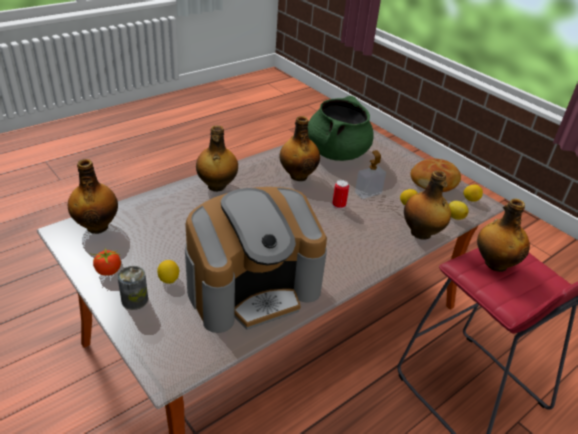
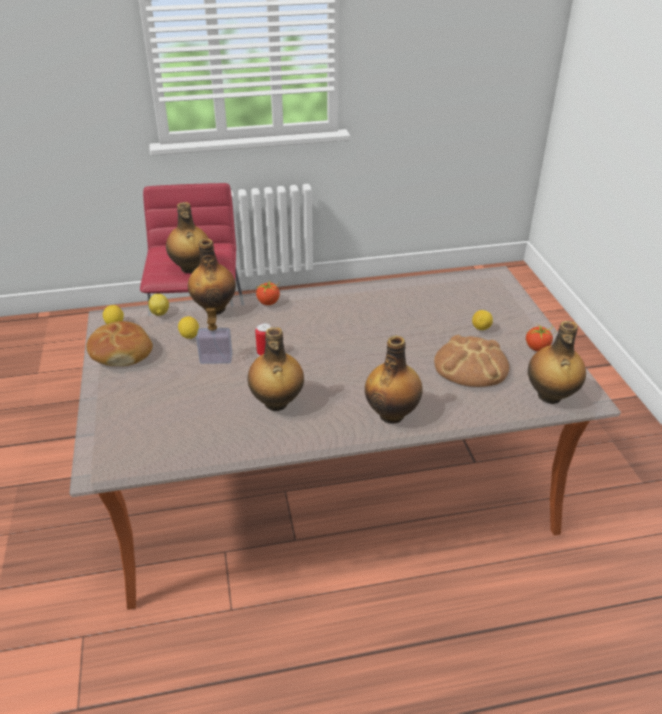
camera: 150 degrees left, 0 degrees up
can [118,266,148,310] -> none
coffee machine [185,187,327,333] -> none
green cooking pot [308,96,374,161] -> none
none -> tomato [255,280,280,305]
none -> bread [434,335,509,387]

